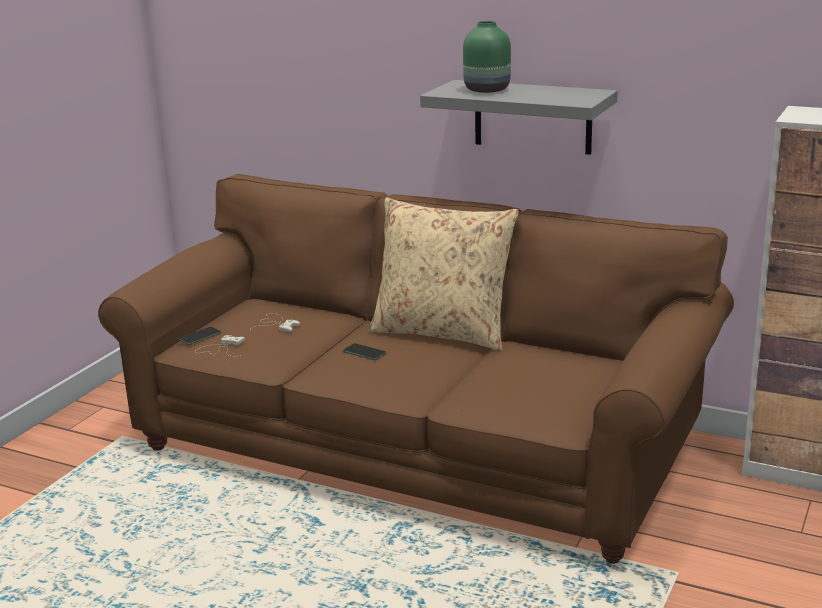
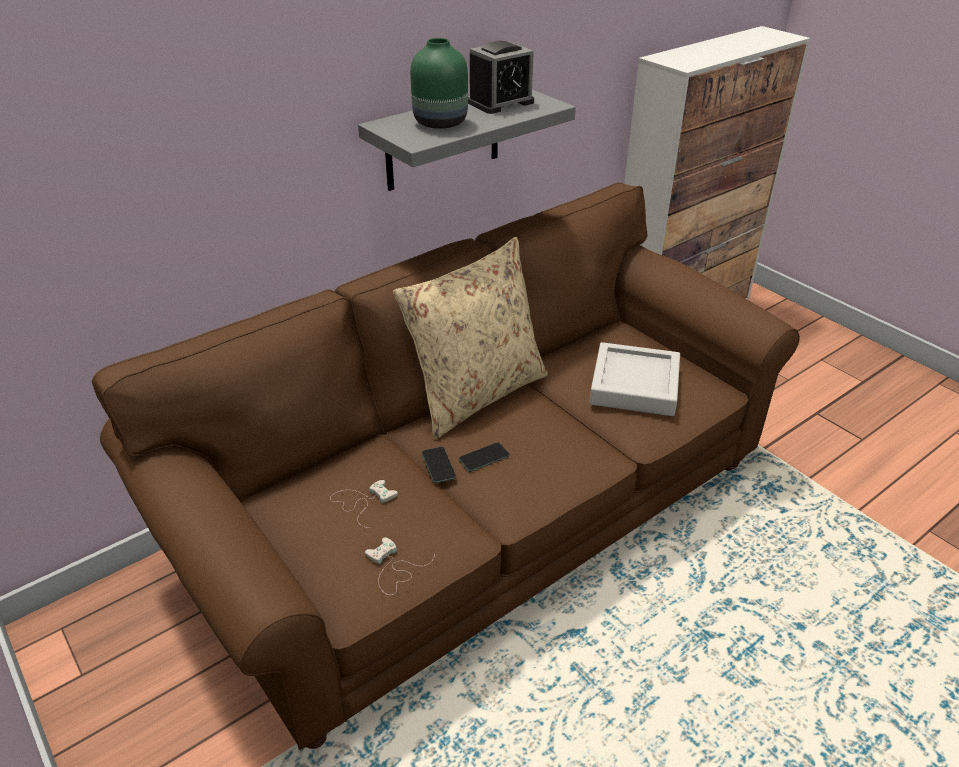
camera: 65 degrees left, 15 degrees up
phone [178,327,222,345] -> phone moved to [422,447,456,483]
none -> alarm clock [468,41,534,114]
none -> grey tray [589,342,680,416]

